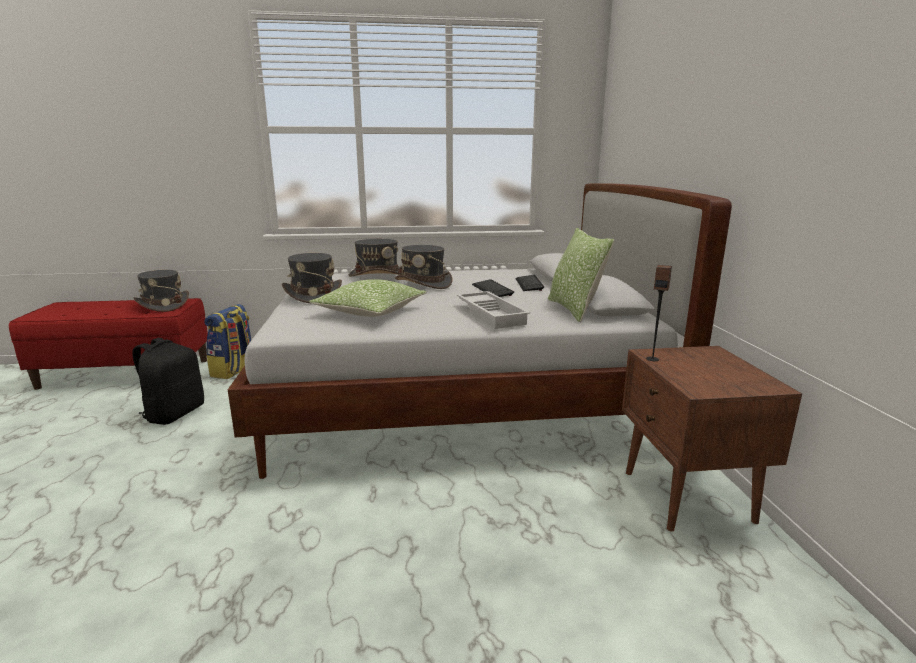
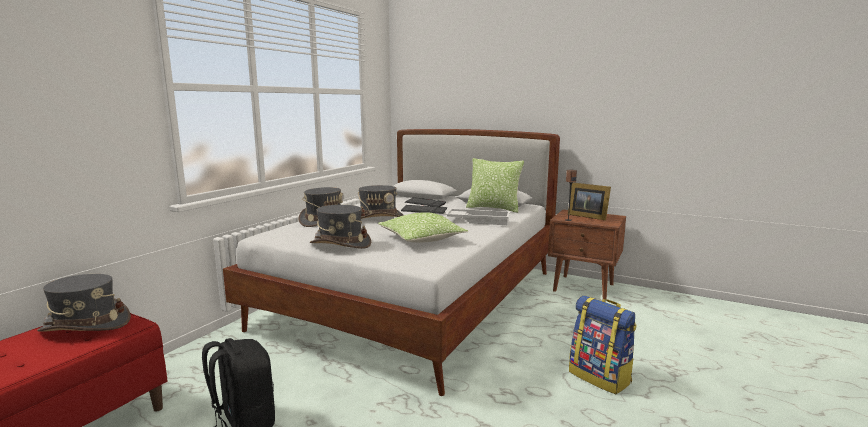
camera: 55 degrees left, 5 degrees down
backpack [204,304,251,379] -> backpack moved to [569,296,637,394]
none -> picture frame [568,183,611,220]

